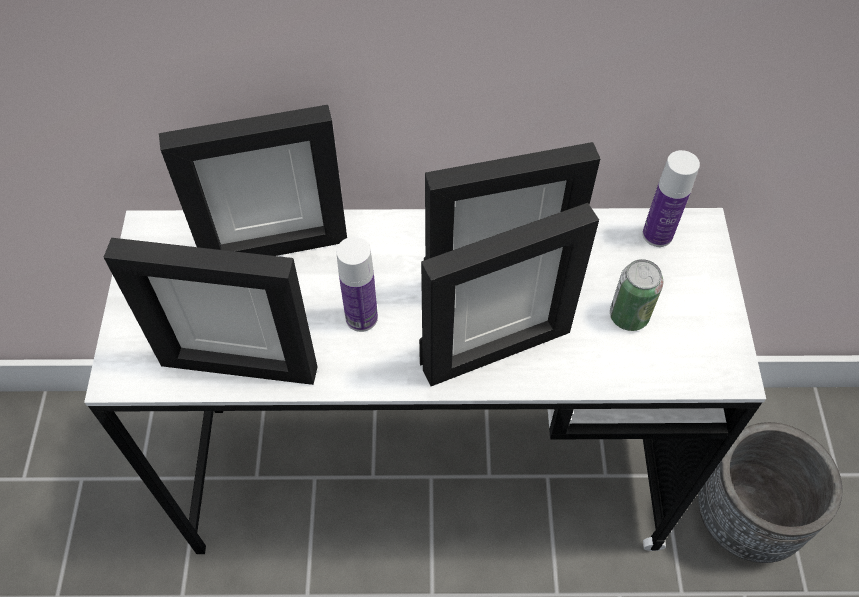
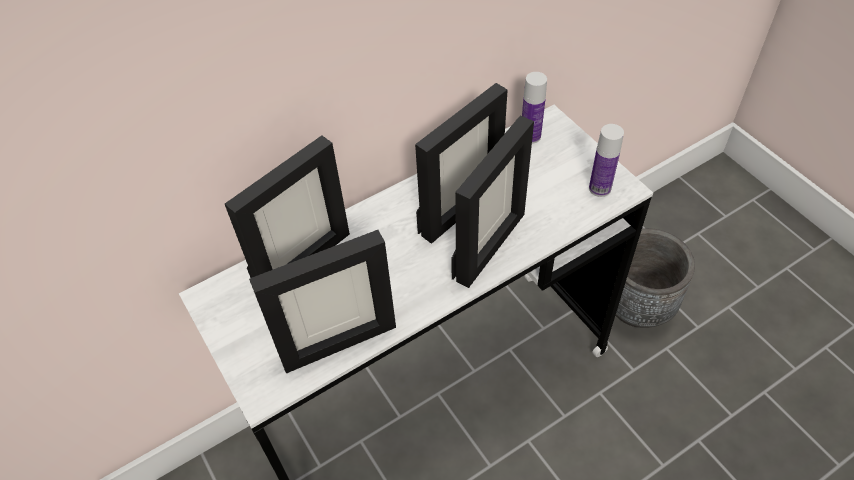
camera: 30 degrees left, 5 degrees down
bottle [336,237,378,332] -> bottle moved to [589,124,624,197]
can [610,259,663,331] -> none

